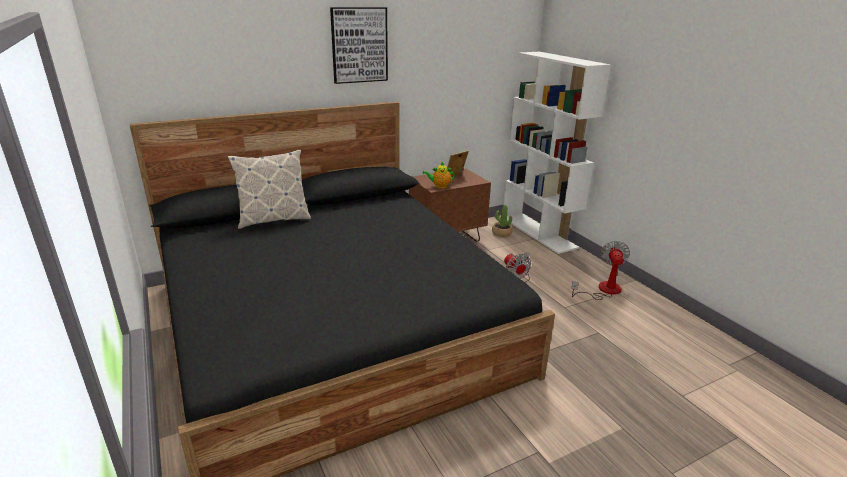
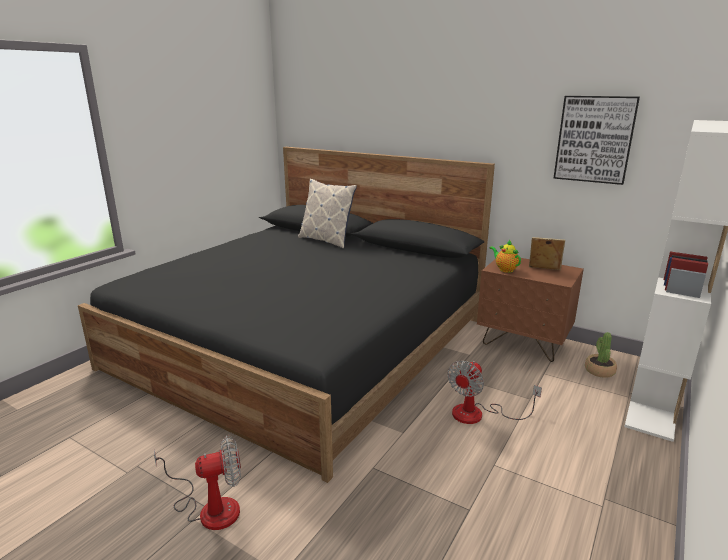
camera: 60 degrees right, 5 degrees down
picture [330,7,388,84] -> picture moved to [553,96,640,185]
fan [571,241,630,300] -> fan moved to [154,435,241,530]

